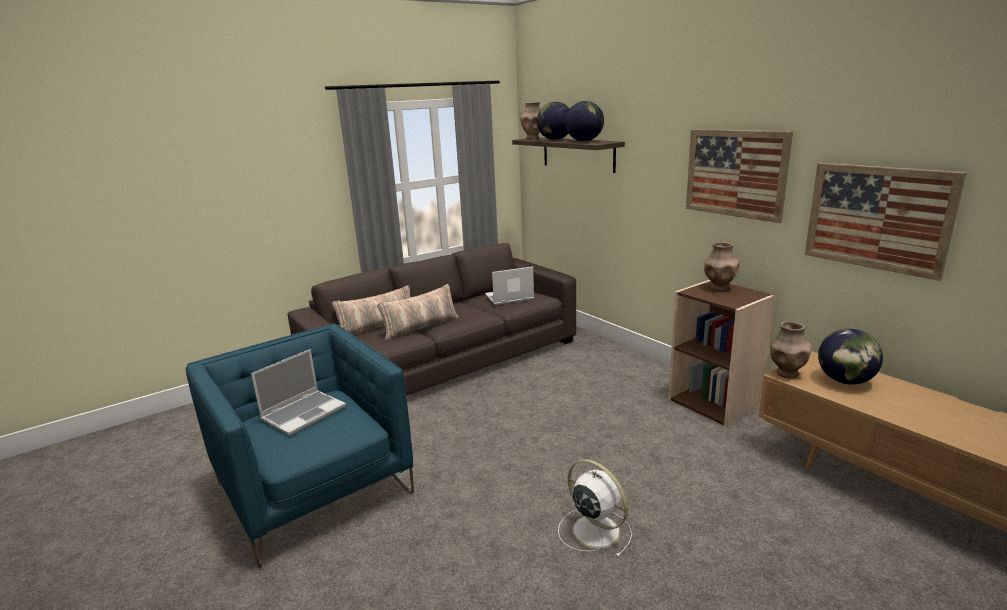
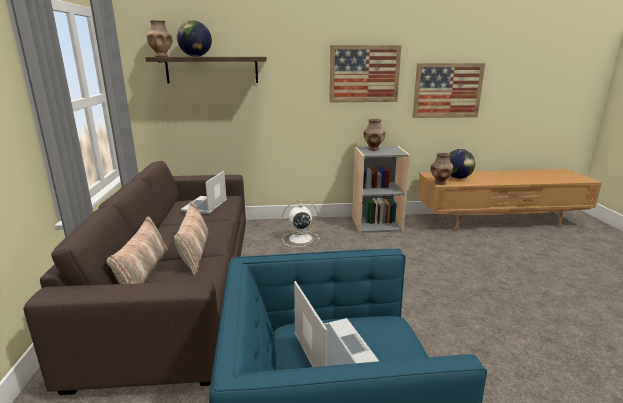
camera: 60 degrees left, 0 degrees up
white fan [558,459,632,557] -> white fan moved to [282,200,320,247]
globe [565,101,604,142] -> none
brown bookcase [668,280,775,427] -> grey bookcase [352,146,410,233]

